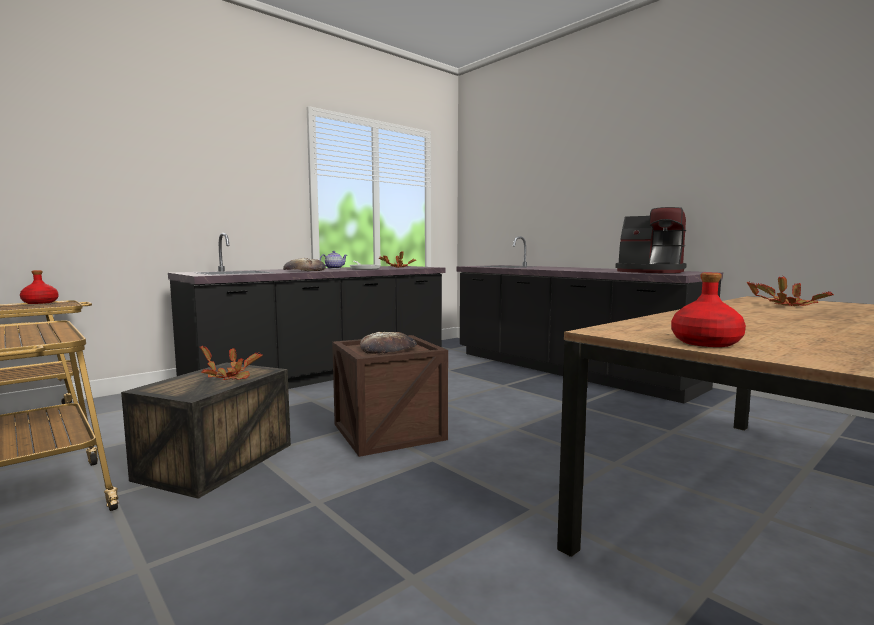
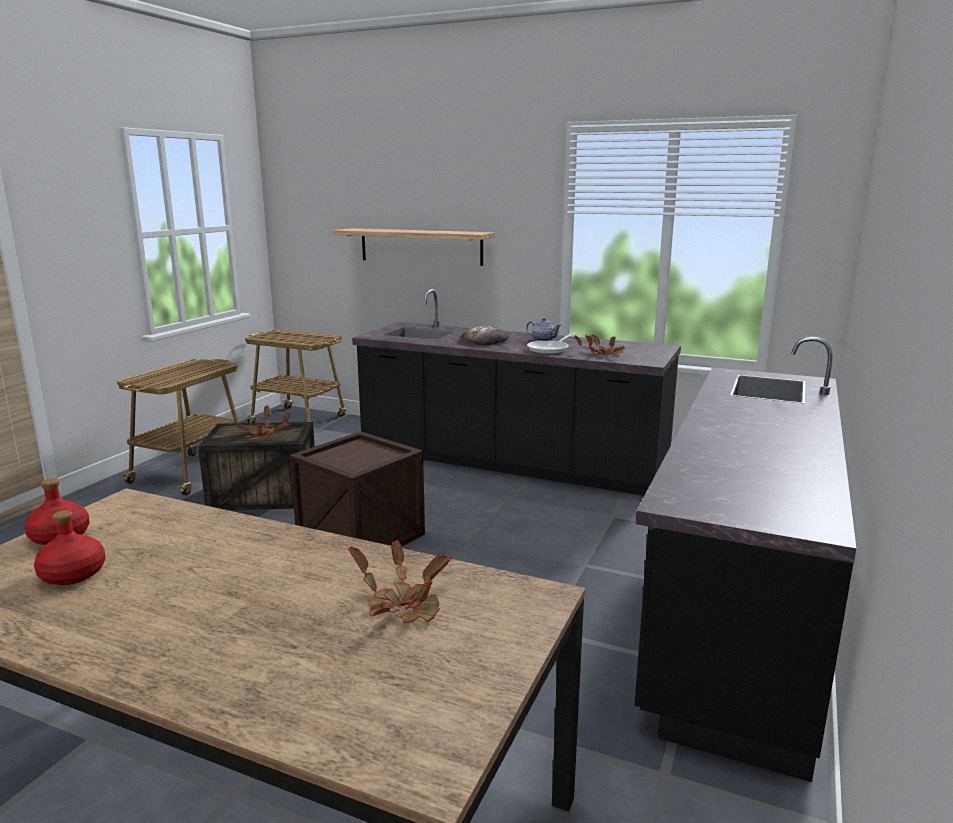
camera: 65 degrees right, 10 degrees up
red bottle [20,270,59,304] -> red bottle moved to [34,510,105,585]
bread [360,332,417,354] -> none
coffee machine [615,207,687,273] -> none
none -> shelf [333,228,495,266]

